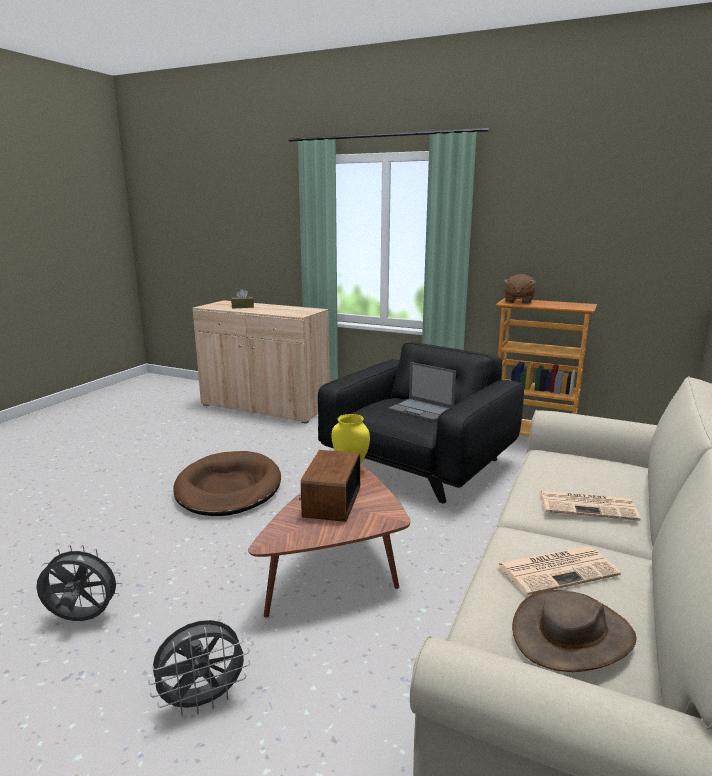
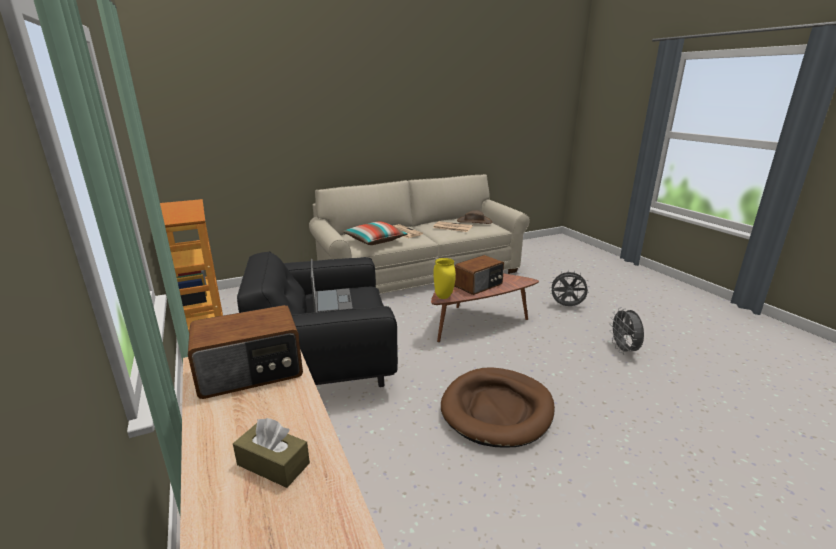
camera: 140 degrees left, 5 degrees up
grey fan [36,545,122,621] -> grey fan turned 45 degrees clockwise [609,309,644,355]
brown plush toy [503,274,536,304] -> none
none -> radio [188,305,303,399]
none -> pillow [342,221,408,245]

